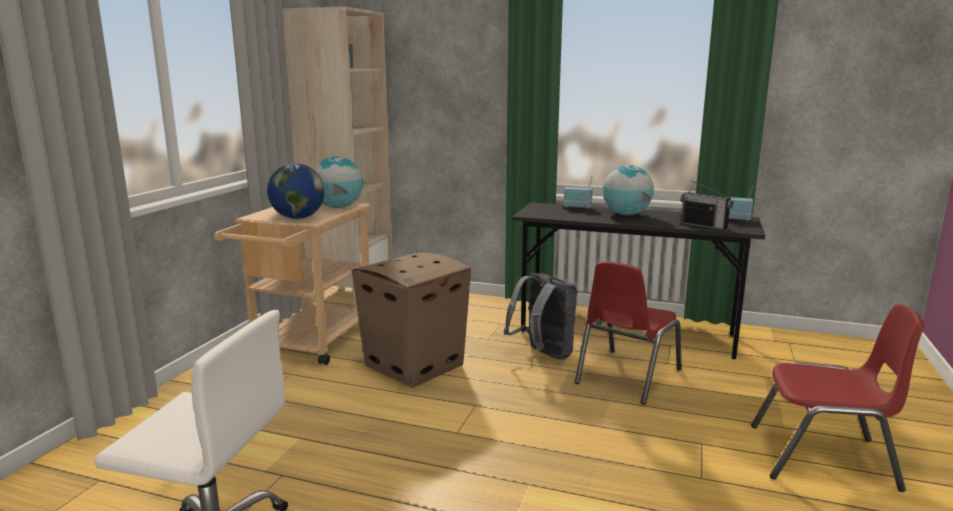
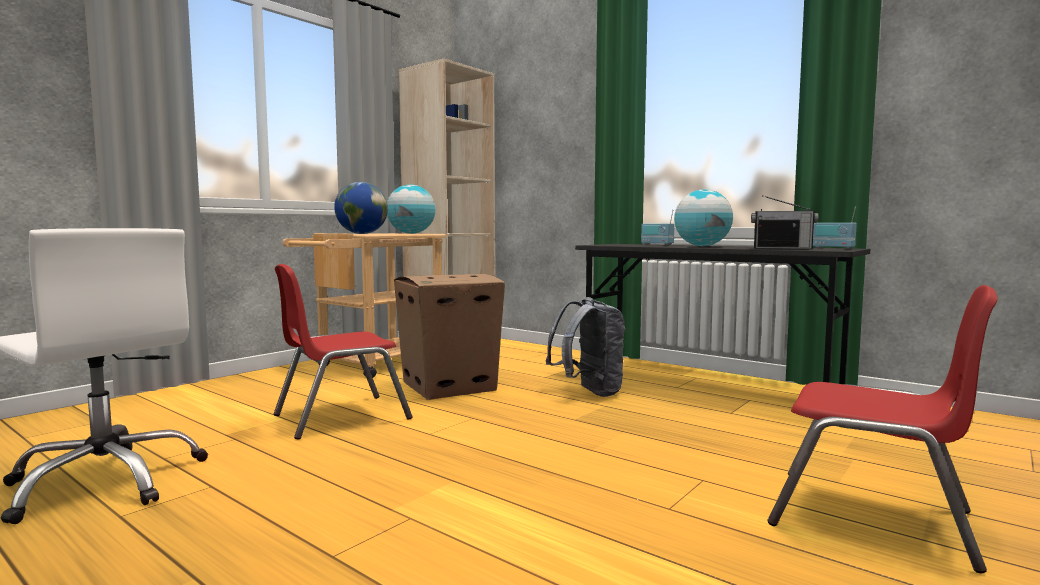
camera: 20 degrees right, 10 degrees down
red chair [575,261,682,404] -> red chair moved to [274,264,412,440]
radio [680,180,733,230] -> radio turned 45 degrees counterclockwise [751,195,819,249]

